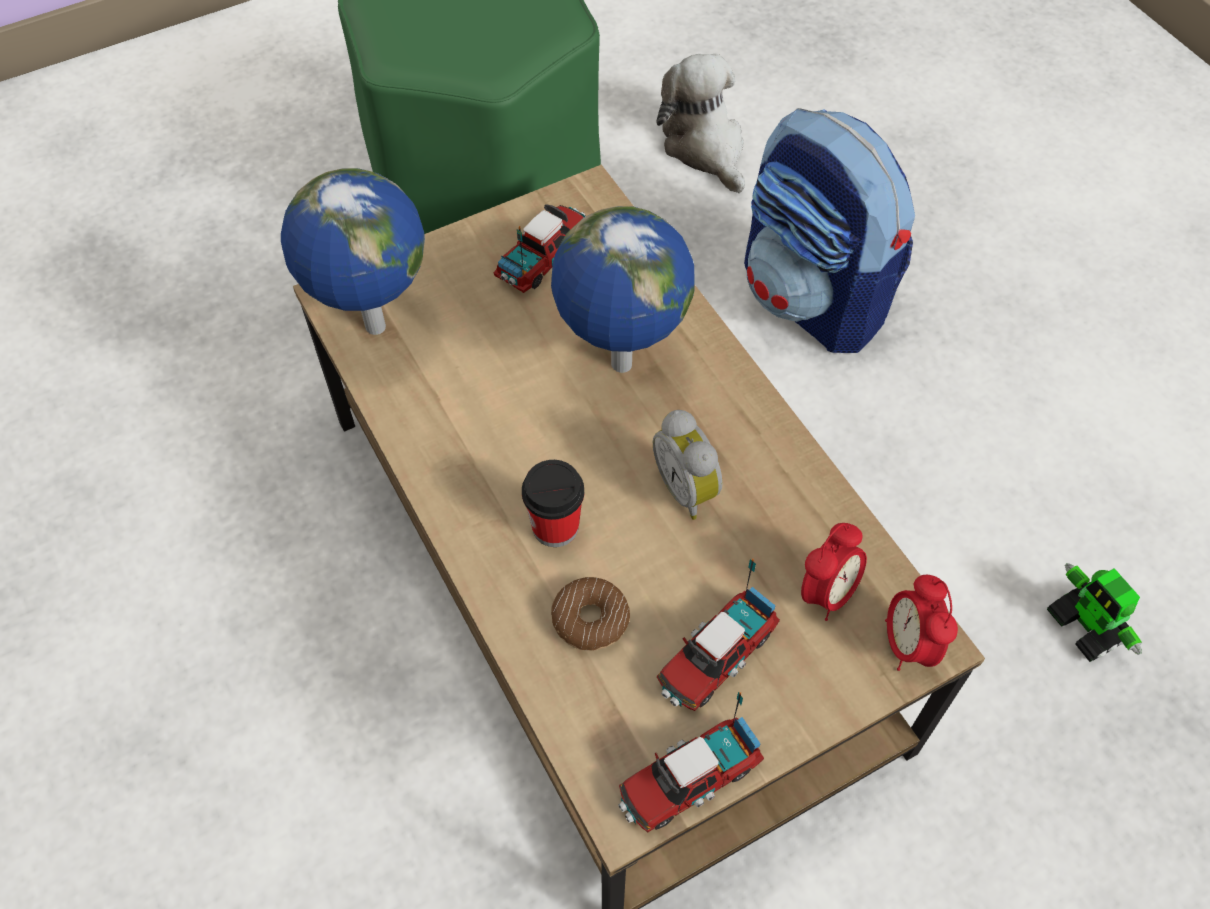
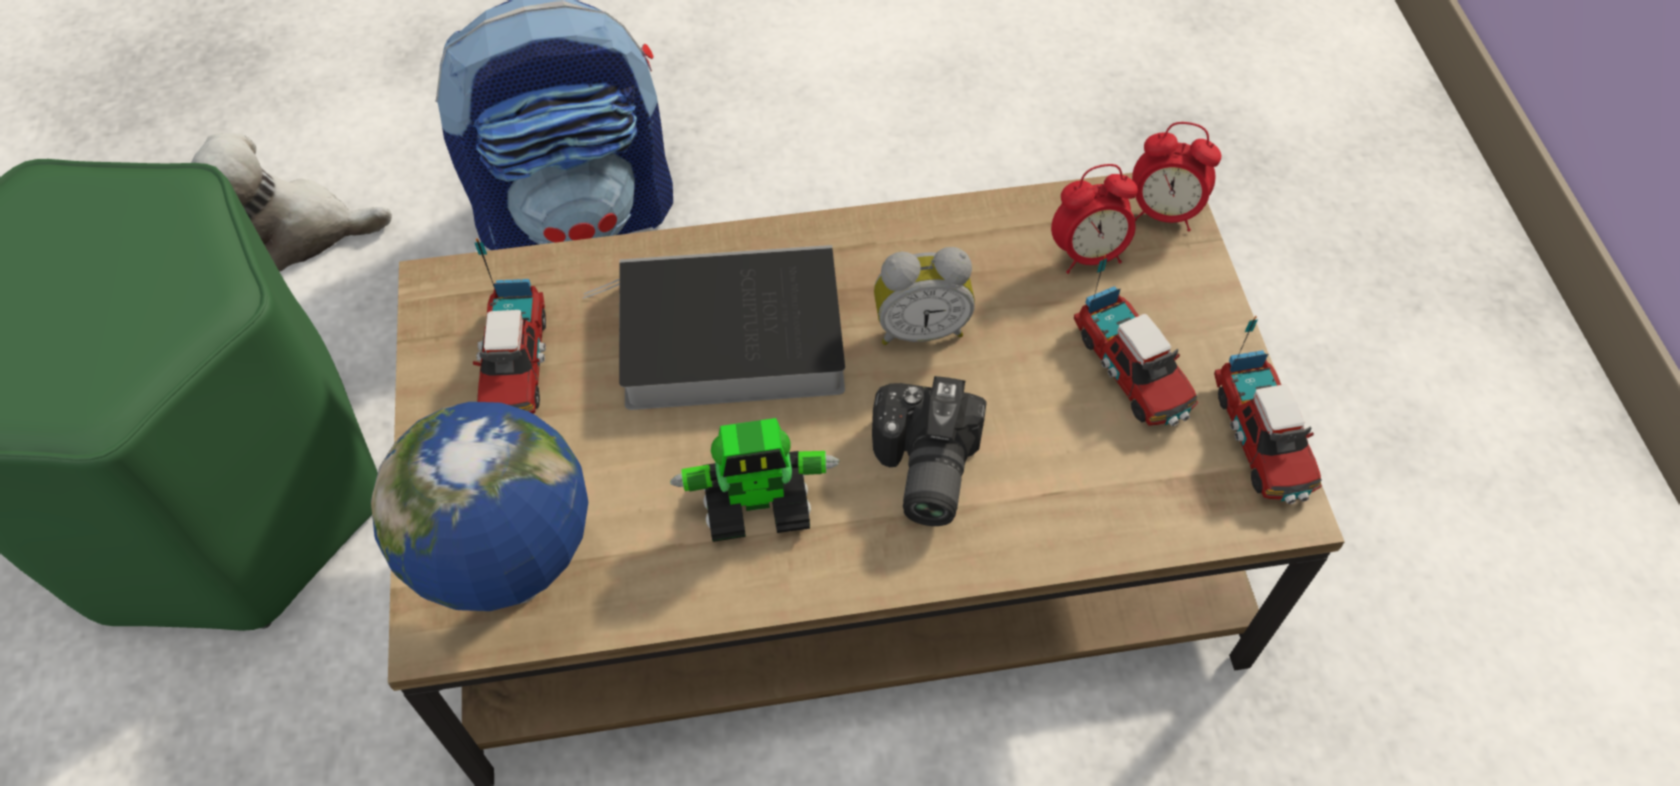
camera: 70 degrees left, 0 degrees up
toy truck [493,204,586,293] -> toy truck turned 150 degrees counterclockwise [473,238,546,414]
cup [522,460,585,547] -> camera [872,376,987,526]
globe [551,206,694,373] -> book [582,245,845,410]
donut [551,577,630,651] -> none
alarm clock [801,523,867,621] -> alarm clock turned 105 degrees clockwise [1051,164,1138,274]
toy robot [1047,563,1142,662] -> toy robot moved to [670,418,840,542]

